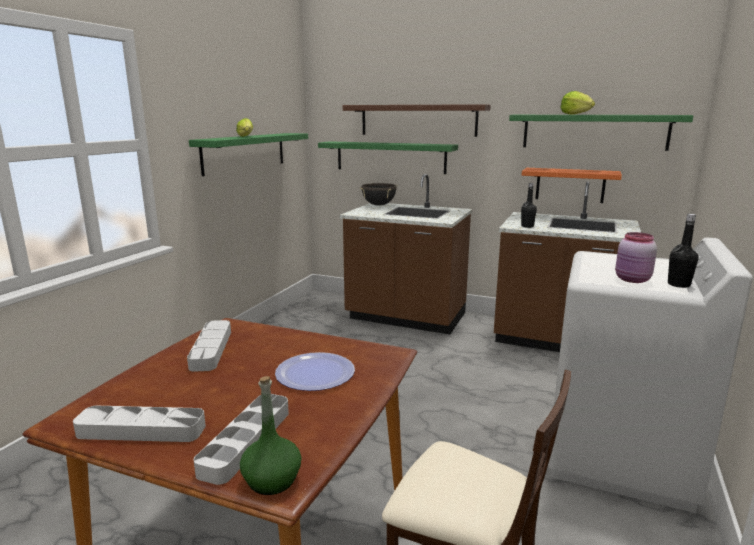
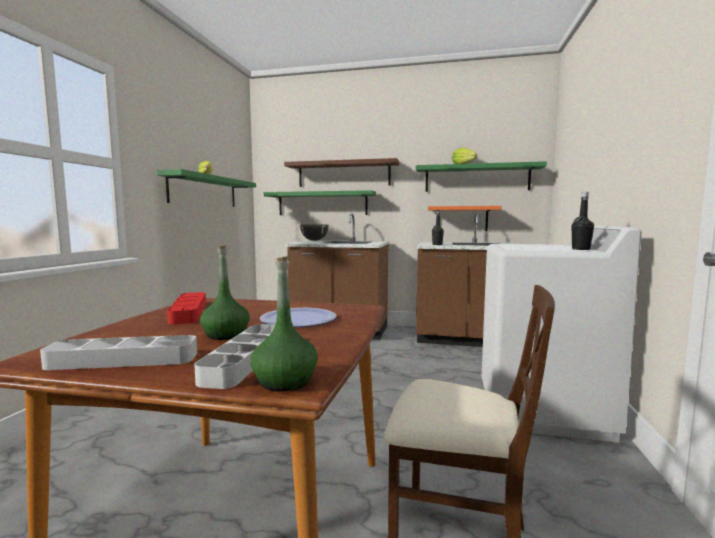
camera: 10 degrees left, 10 degrees down
grey tray [187,320,231,372] -> red tray [167,292,206,324]
pink jar [615,232,657,283] -> none
none -> green bottle [200,245,250,340]

